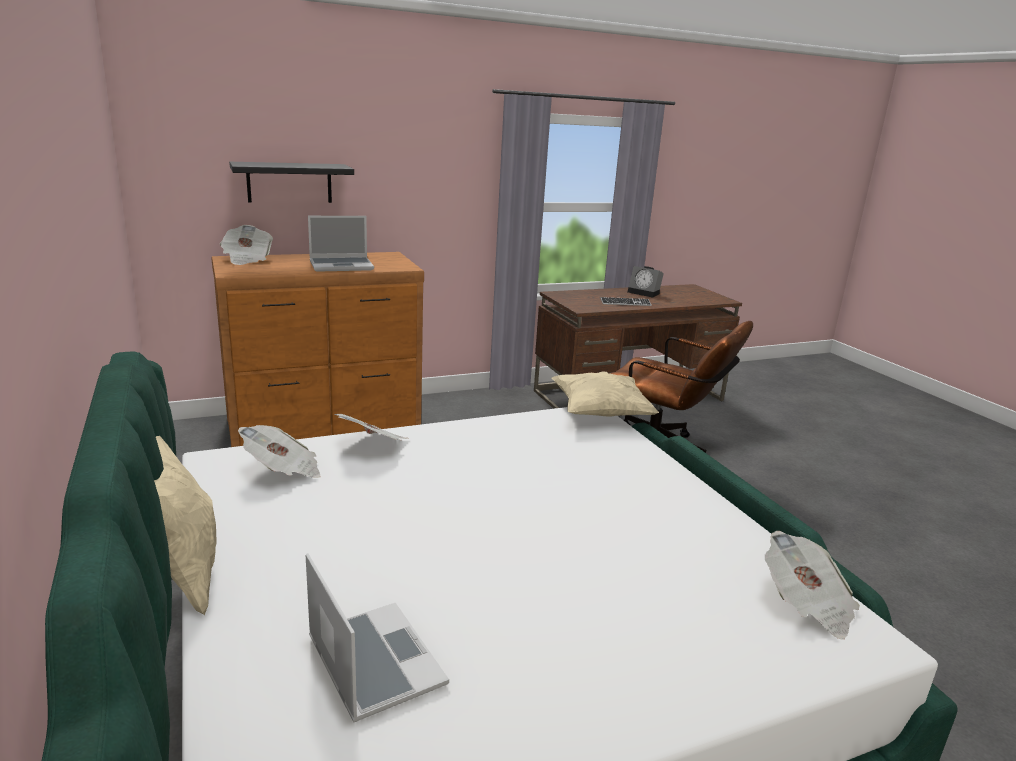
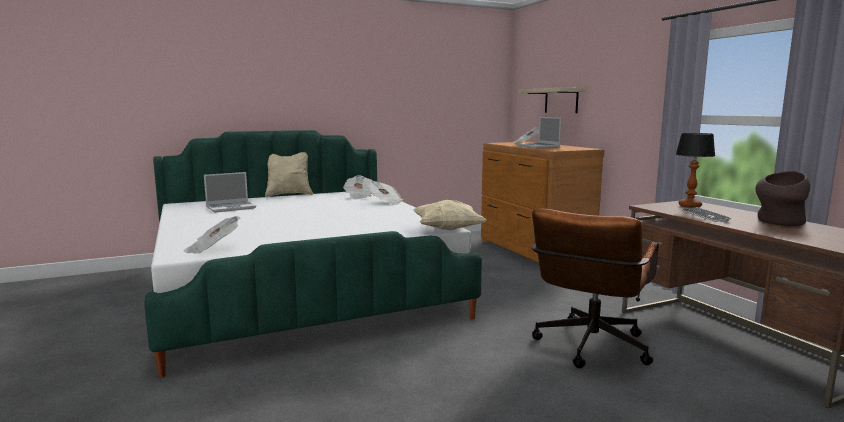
camera: 90 degrees right, 10 degrees down
black shelf [229,162,354,203] -> beige shelf [518,88,585,113]
alarm clock [627,266,664,298] -> brown vase [755,171,810,226]
none -> table lamp [676,133,715,208]

